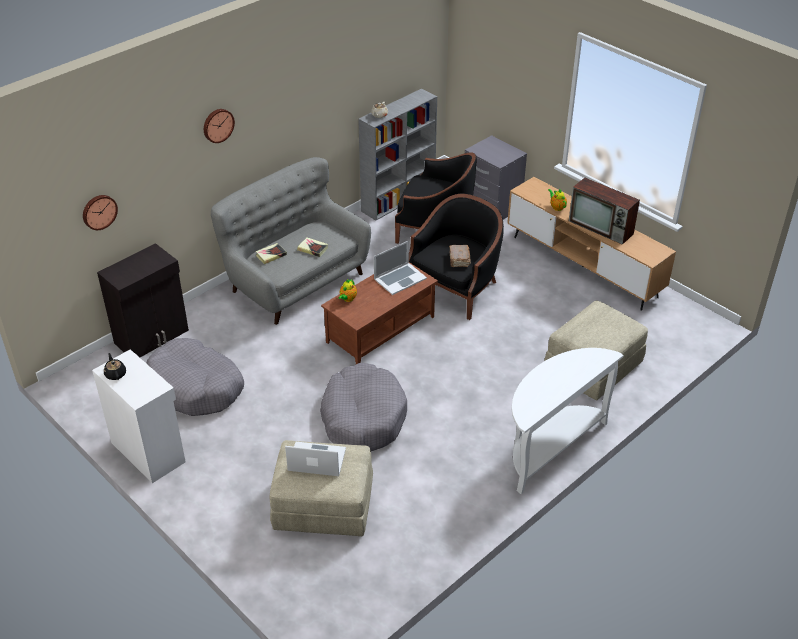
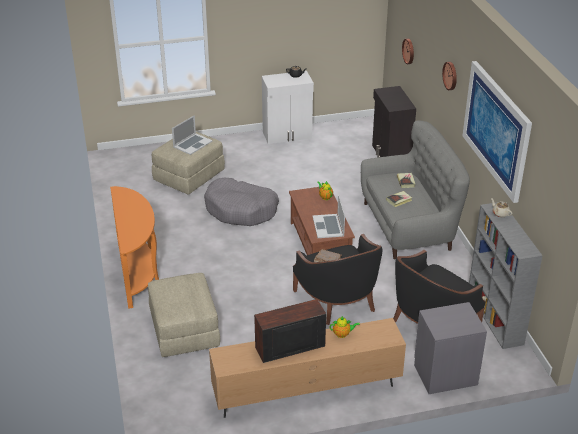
camera: 120 degrees right, 5 degrees down
grey dog bed [146,338,244,416] -> none
white console table [512,348,624,494] -> orange console table [110,186,159,309]
none -> picture [462,61,532,203]

